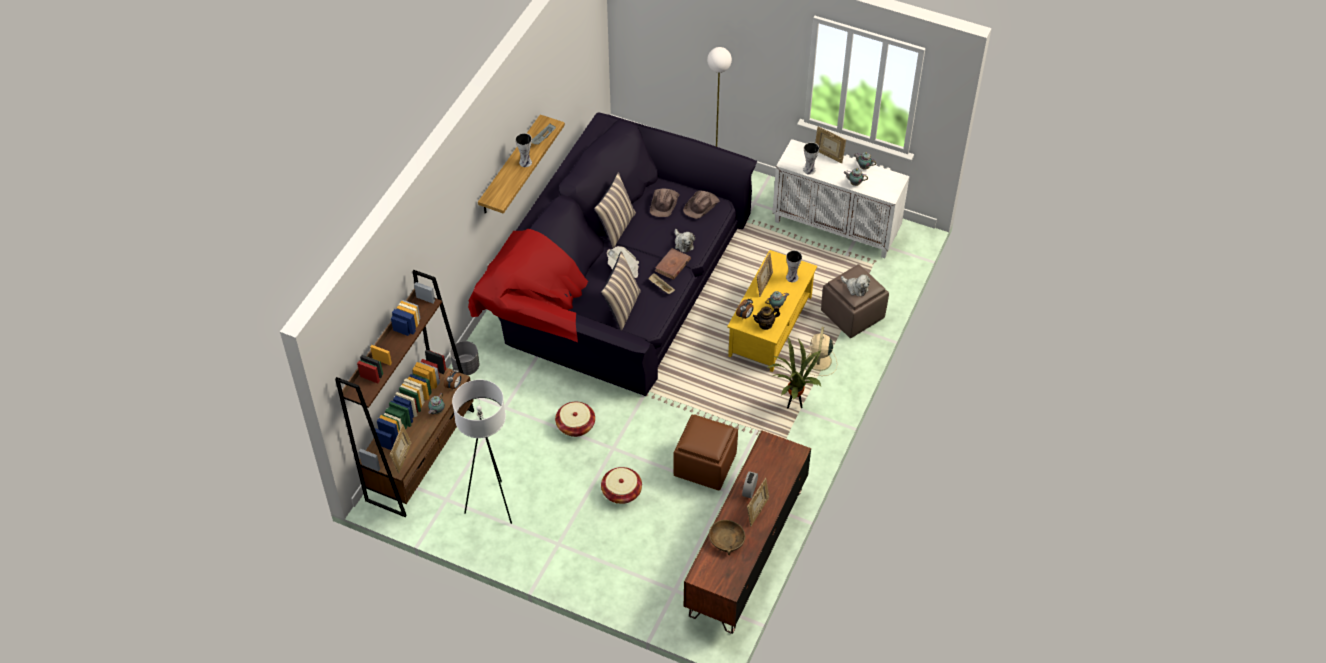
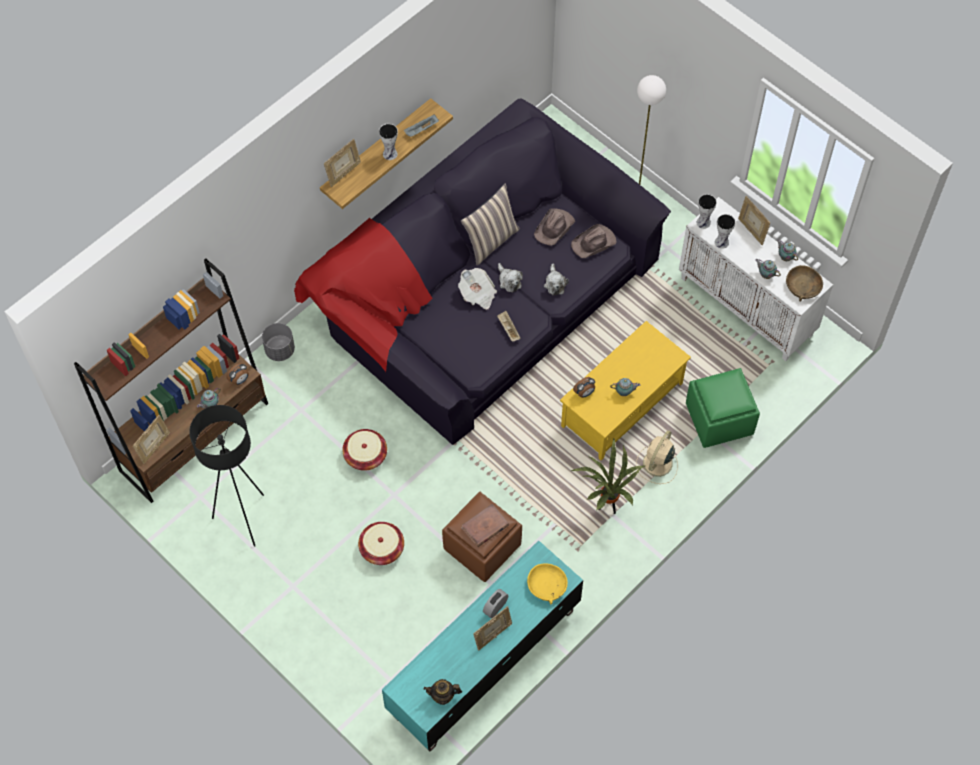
camera: 20 degrees right, 10 degrees up
white floor lamp [452,380,512,524] -> black floor lamp [189,405,264,547]
pillow [601,251,641,330] -> none
brown book [655,248,691,280] -> brown book moved to [461,504,509,547]
brown tv stand [684,430,811,634] -> turquoise tv stand [382,540,583,751]
brown bowl [709,520,745,555] -> brown bowl moved to [786,265,823,302]
teapot [753,306,780,330] -> teapot moved to [424,679,462,705]
picture frame [757,252,773,297] -> picture frame moved to [324,139,361,187]
vase [786,250,802,282] -> vase moved to [696,194,717,229]
brown ottoman [821,264,889,338] -> green ottoman [686,368,760,448]
plush toy [841,274,870,297] -> plush toy moved to [498,263,523,293]
none -> yellow bowl [527,563,568,604]

